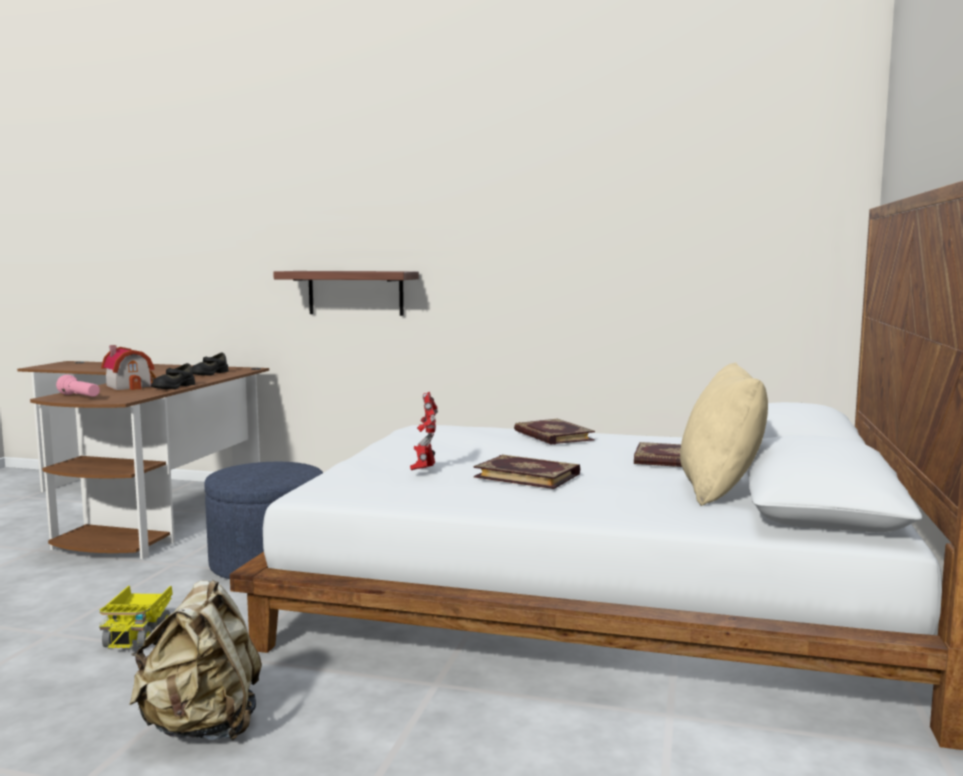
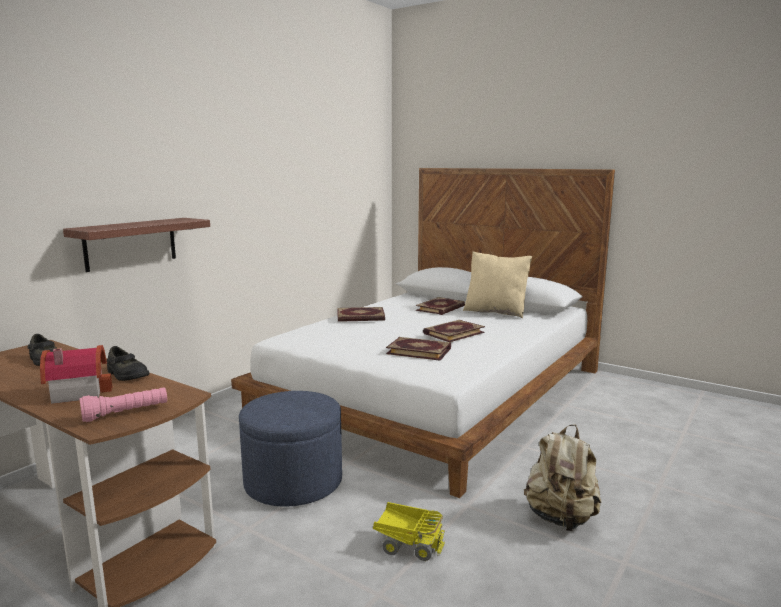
camera: 70 degrees left, 5 degrees up
toy robot [410,392,438,470] -> book [386,337,451,361]

